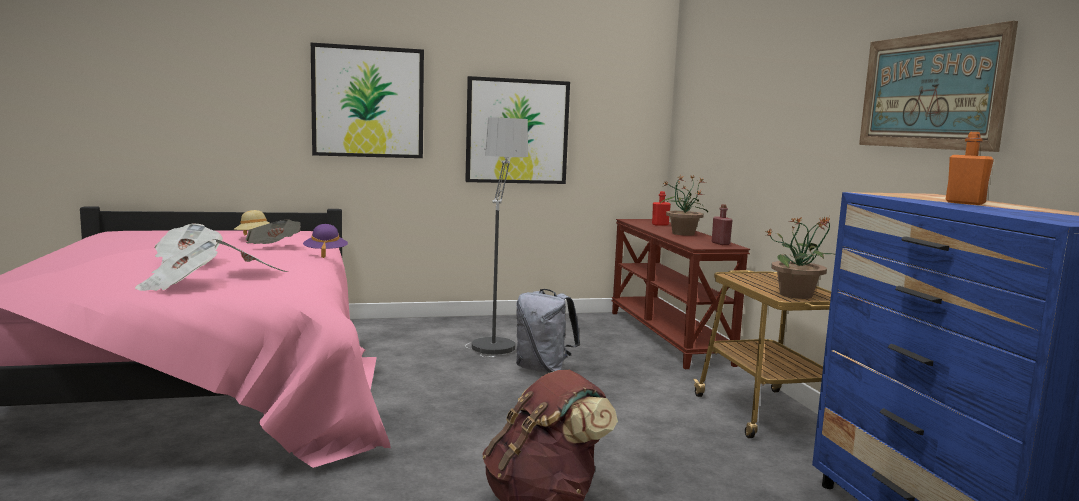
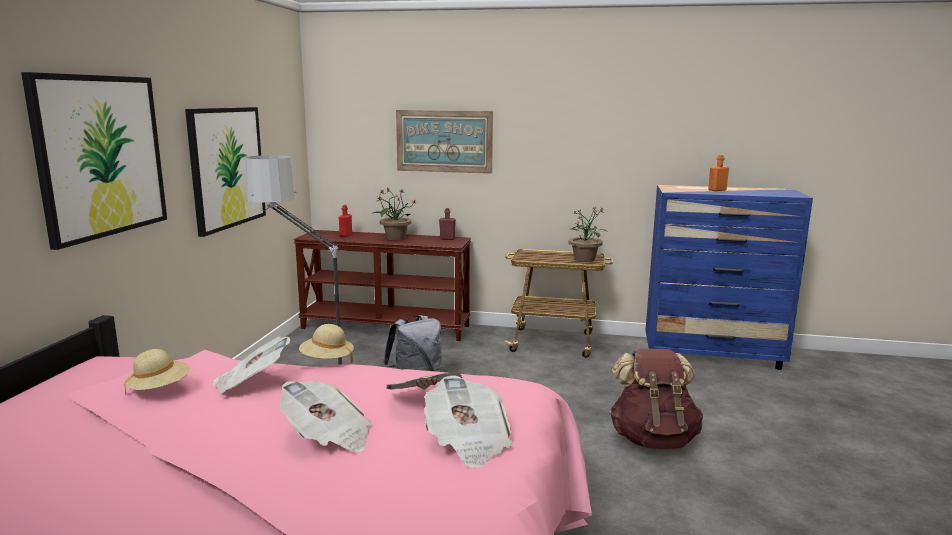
camera: 65 degrees left, 5 degrees up
purple hat [303,224,348,258] -> beige hat [299,324,354,363]
picture [859,21,1018,152] -> picture moved to [396,110,493,174]

